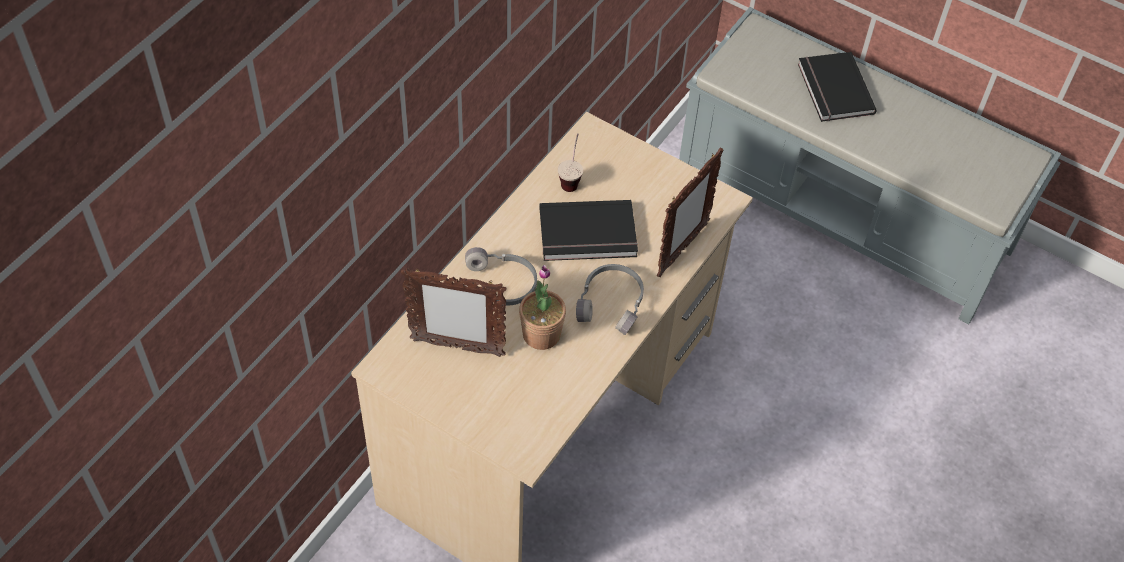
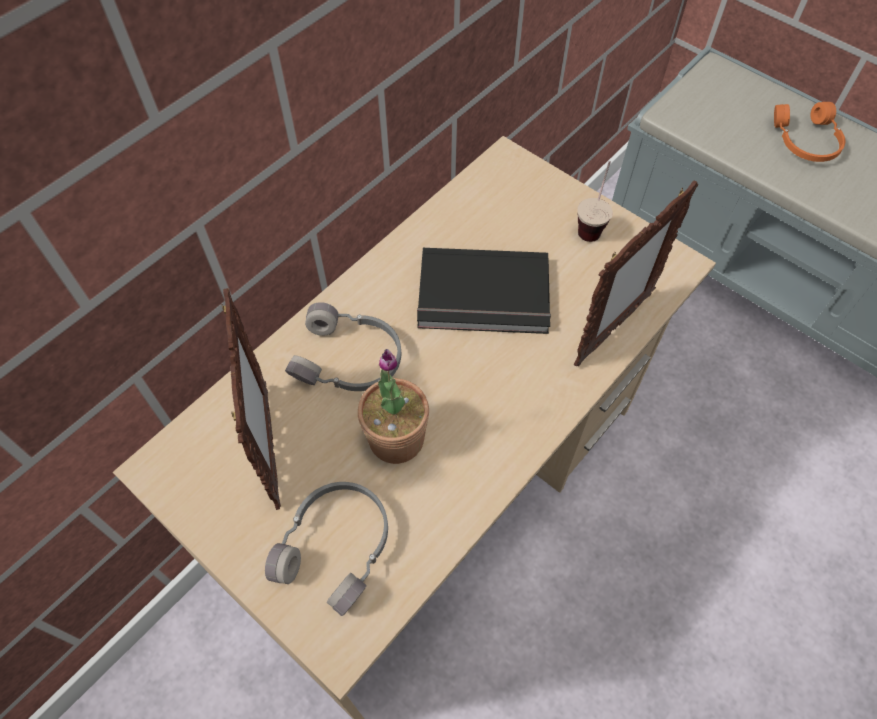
camera: 10 degrees right, 5 degrees up
picture frame [401,268,506,357] -> picture frame turned 120 degrees counterclockwise [222,288,281,510]
cup [558,133,583,192] -> cup moved to [577,161,613,242]
grey headphones [576,264,644,335] -> grey headphones moved to [265,482,388,616]
black book [798,52,877,122] -> orange headphones [774,102,846,162]

